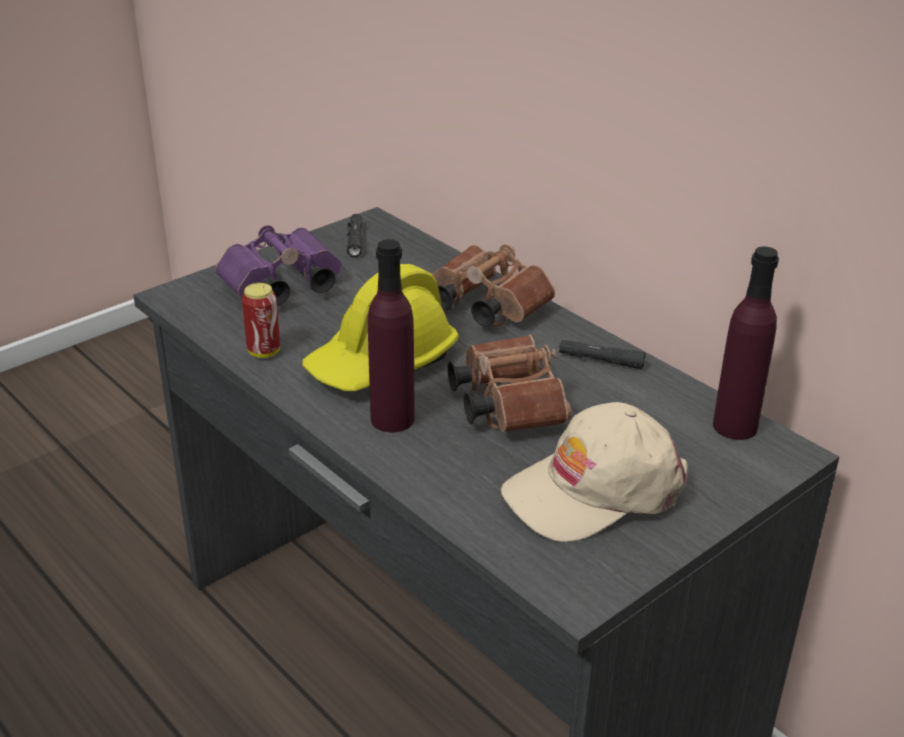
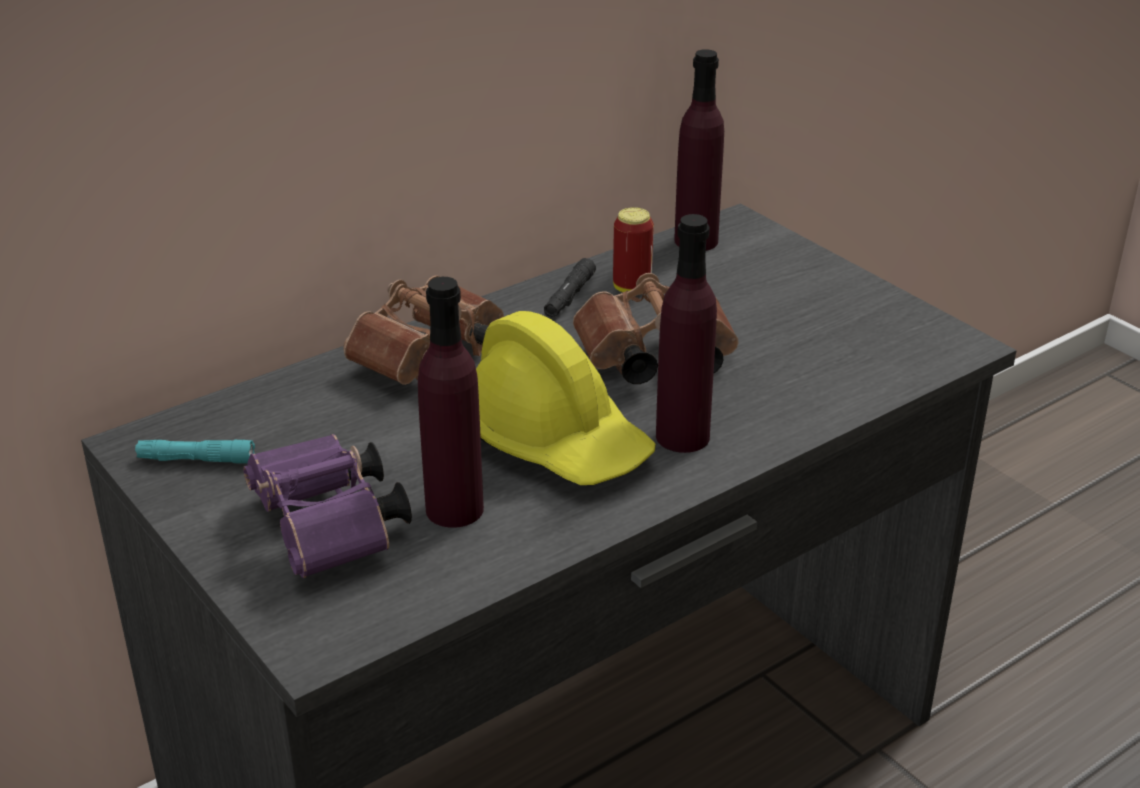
camera: 85 degrees left, 0 degrees up
can [242,283,280,358] -> can moved to [613,207,654,292]
black flashlight [347,214,362,257] -> turquoise flashlight [135,440,255,464]
beige cap [501,402,688,542] -> none
none -> purple bottle [418,277,484,528]

